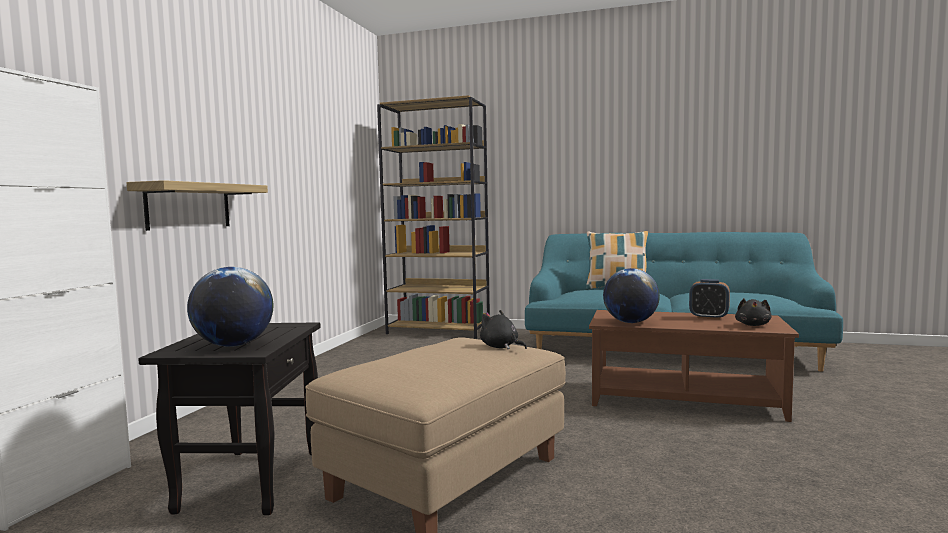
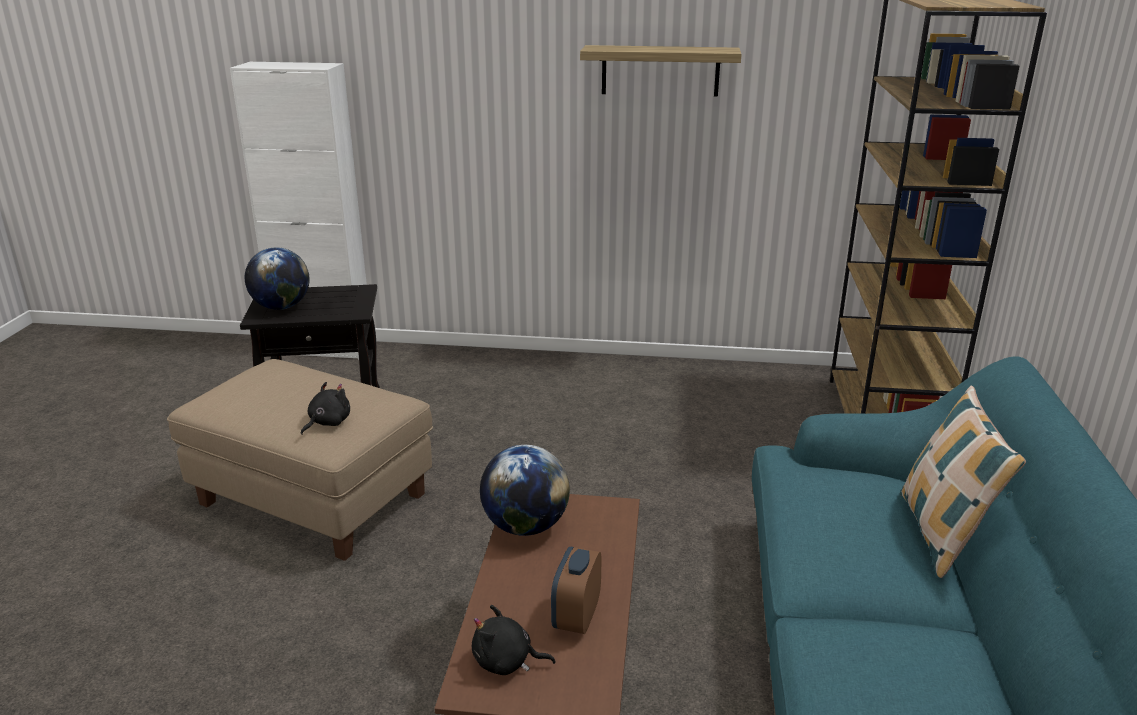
camera: 80 degrees right, 20 degrees up
shelf [126,180,268,231] -> shelf moved to [580,45,742,97]

